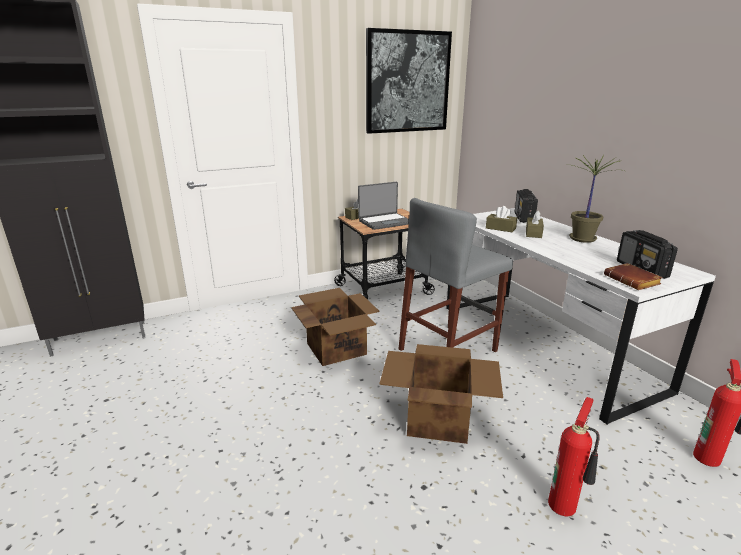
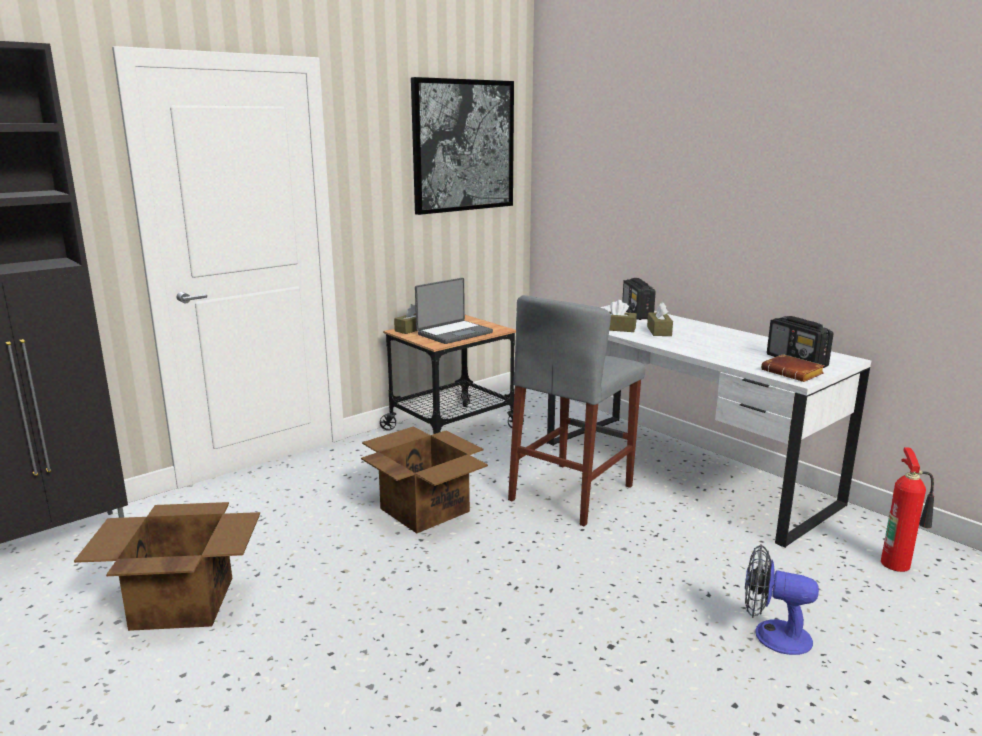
camera: 15 degrees left, 5 degrees down
cardboard box [379,344,503,444] -> cardboard box moved to [74,502,260,631]
fire extinguisher [548,397,600,516] -> fan [745,544,819,655]
potted plant [568,155,624,243] -> none

